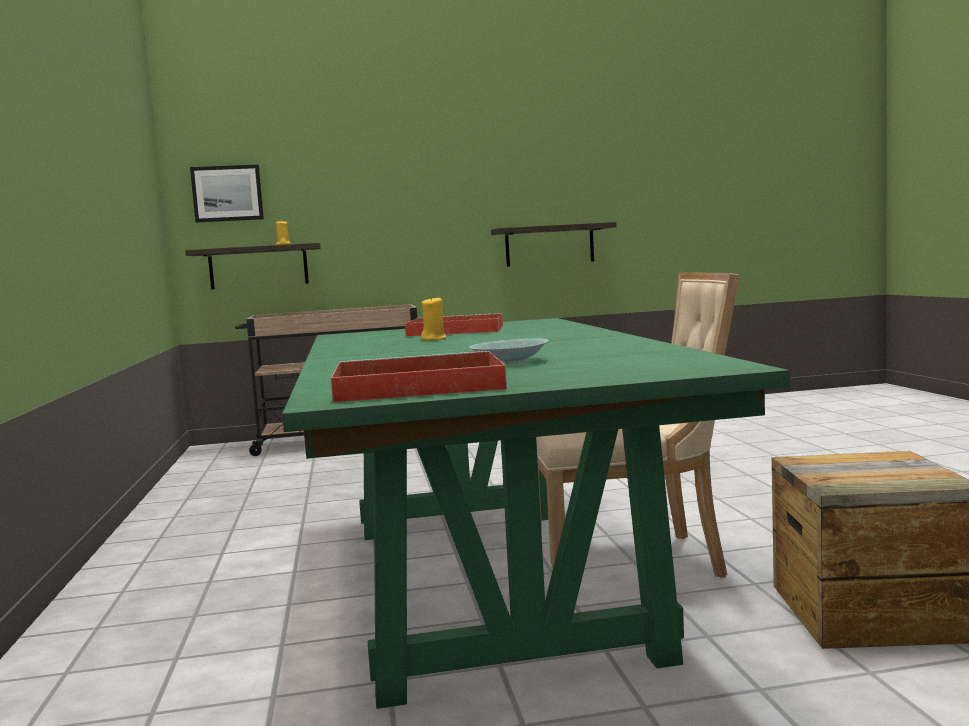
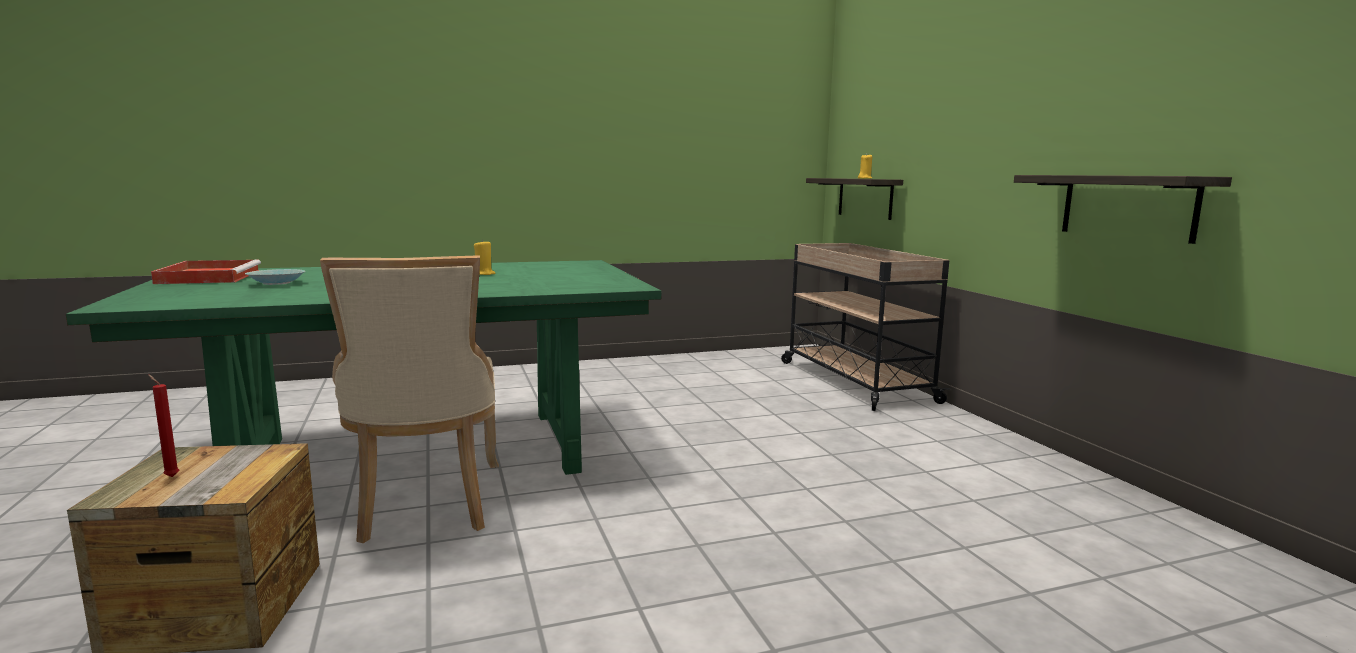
camera: 80 degrees right, 5 degrees up
picture [190,165,264,223] -> none
red tray [405,313,503,337] -> none
none -> red candle [148,374,179,477]

